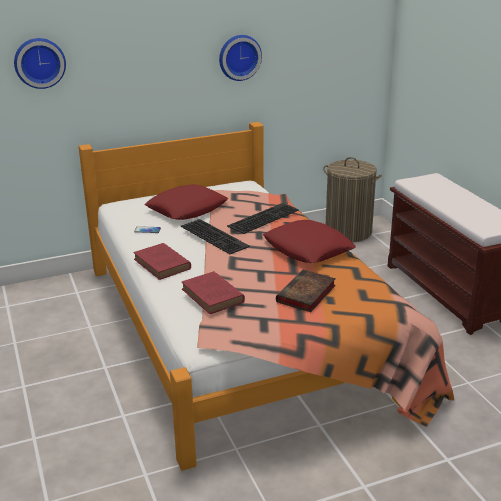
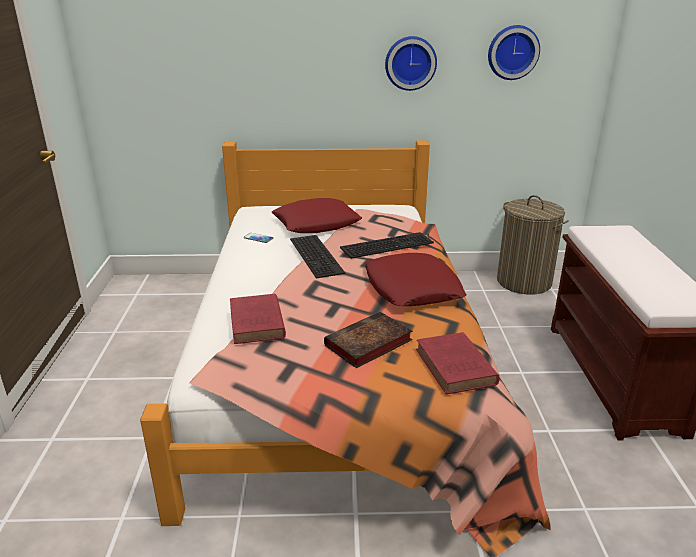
camera: 20 degrees right, 0 degrees up
wall clock [14,38,66,89] -> wall clock moved to [488,25,540,80]
red book [133,243,191,280] -> red book moved to [416,332,500,394]

